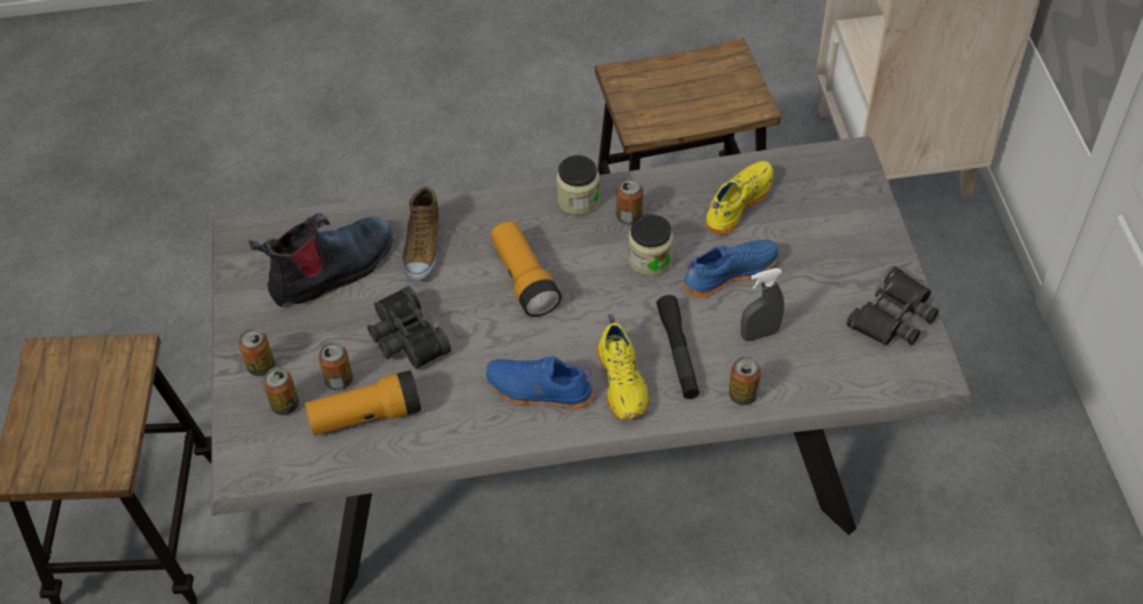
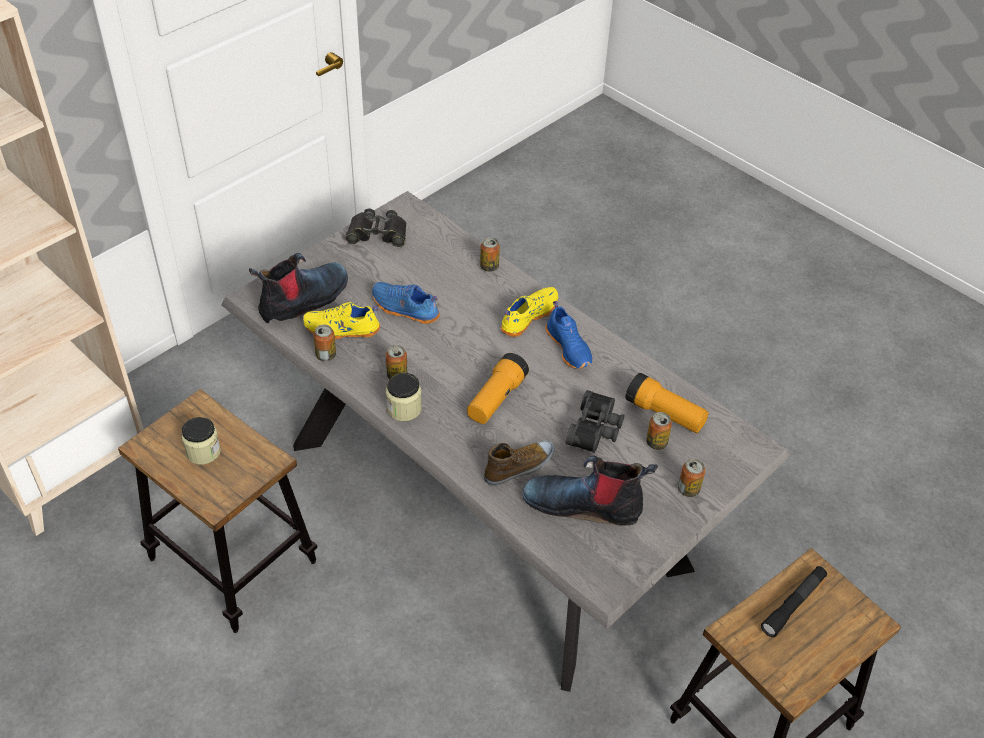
camera: 130 degrees left, 5 degrees down
can [263,367,299,415] -> can moved to [313,324,336,361]
jar [628,215,673,276] -> jar moved to [181,417,221,465]
black flashlight [656,295,700,399] -> black flashlight moved to [761,566,827,637]
grey spray bottle [741,268,784,341] -> none
none -> boot [249,253,348,323]

